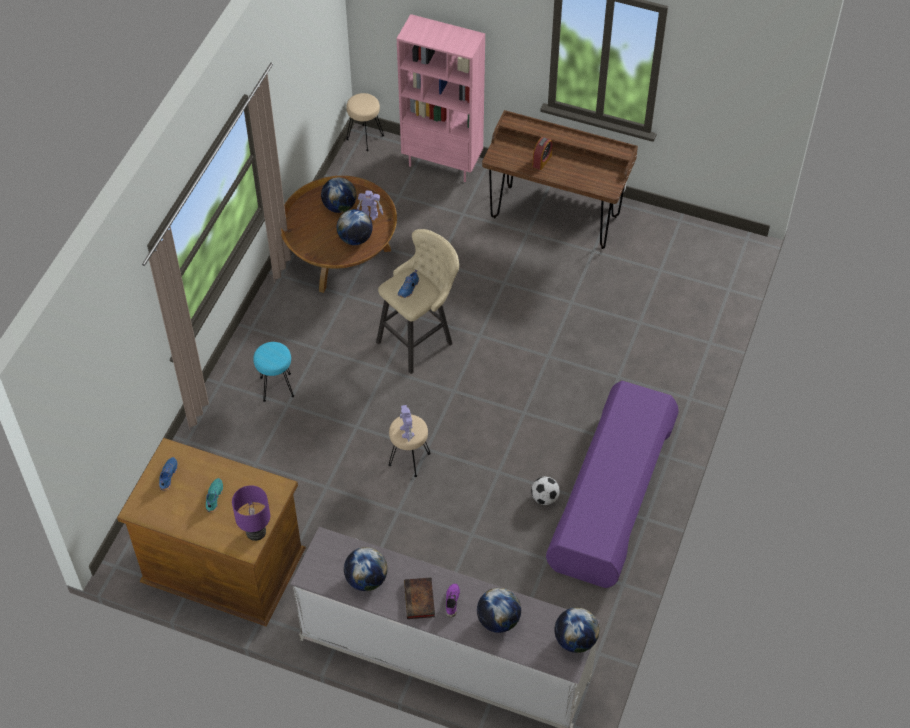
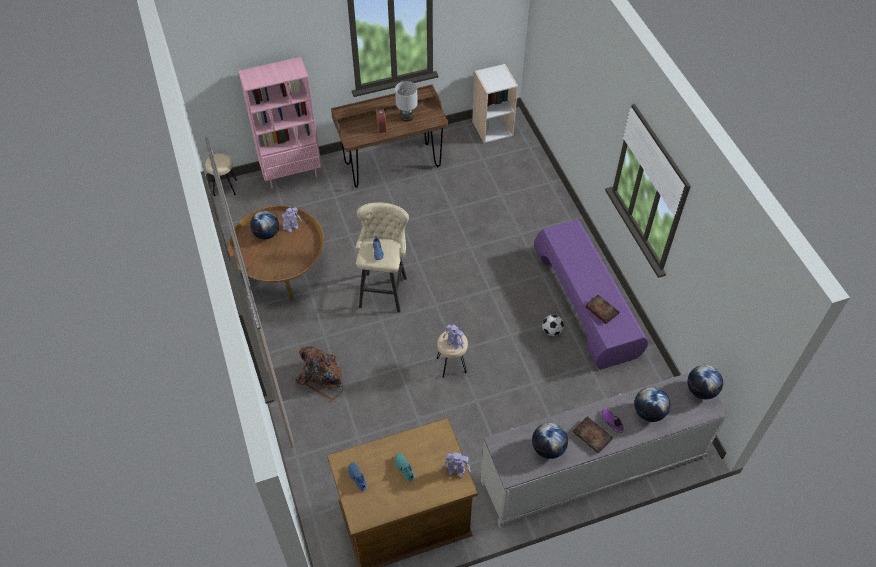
camera: 40 degrees left, 0 degrees up
purple table lamp [232,485,270,541] -> toy robot [442,452,470,477]
turquoise stool [253,342,294,402] -> brown backpack [295,347,343,403]
globe [337,209,373,245] -> none
none -> grey table lamp [395,81,418,121]
none -> bookcase [472,64,518,143]
none -> book [585,295,619,324]

